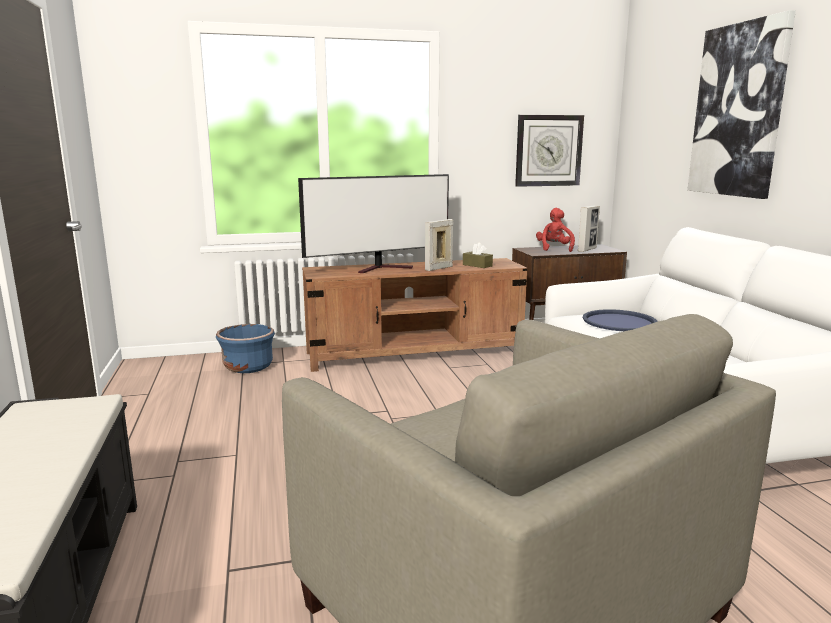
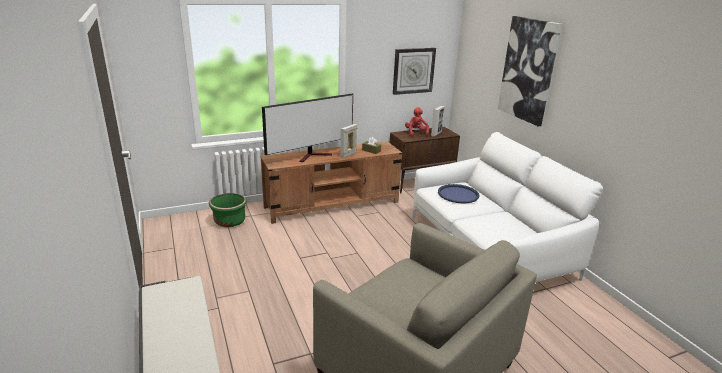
camera: 10 degrees left, 10 degrees up
blue planter [216,324,275,373] -> green planter [209,193,247,227]

